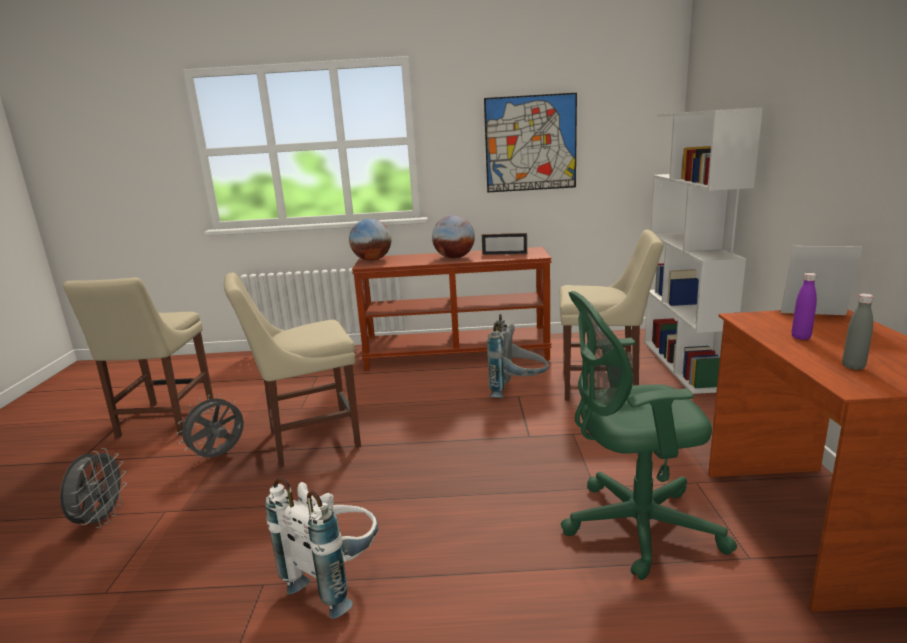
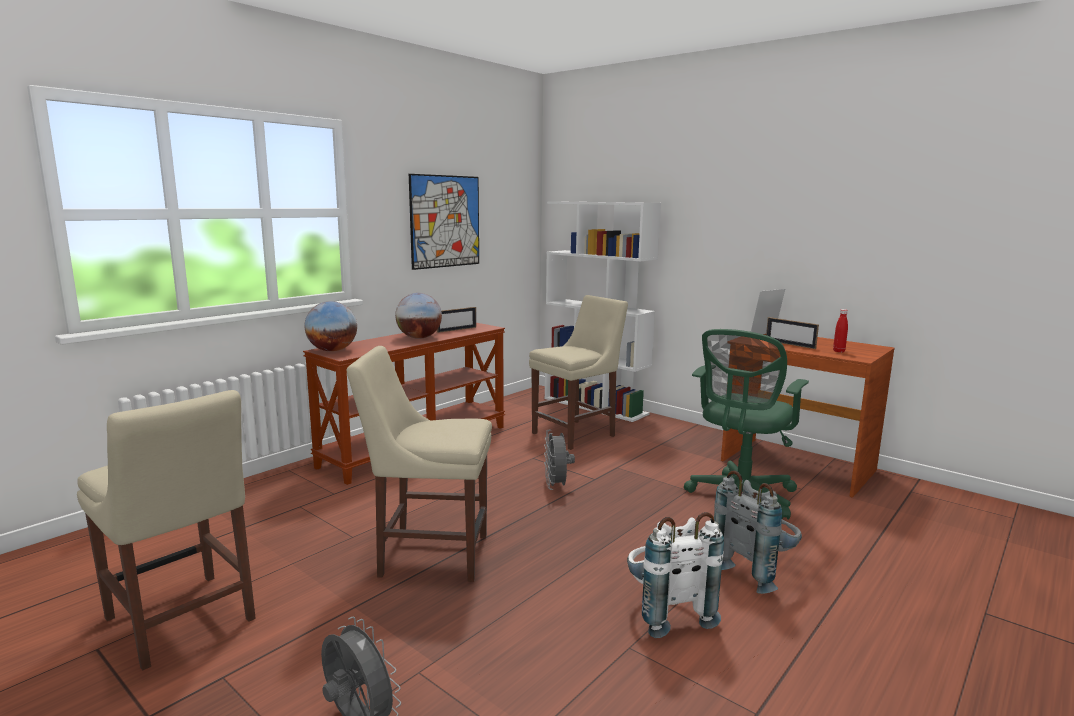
camera: 50 degrees left, 5 degrees down
grey fan [177,394,244,458] -> grey fan moved to [544,430,575,490]
beige chair [224,273,361,467] -> beige chair turned 75 degrees clockwise [346,346,492,582]
grey backpack [487,314,549,398] -> grey backpack moved to [714,470,802,594]
purple bottle [792,273,817,340] -> picture frame [766,317,819,349]
grey bottle [842,294,874,370] -> red bottle [833,309,848,352]

